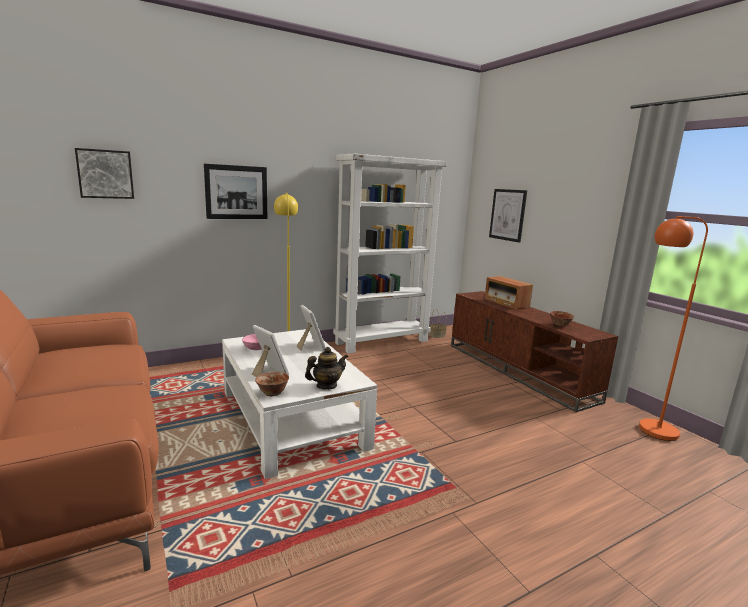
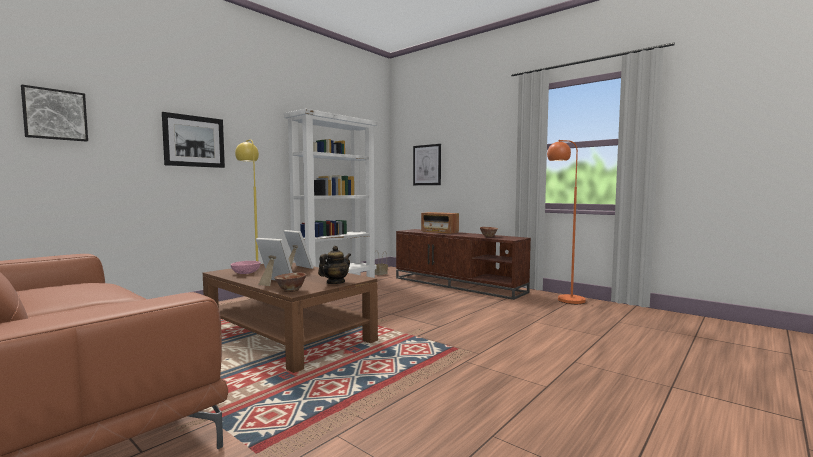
camera: 20 degrees left, 10 degrees down
white coffee table [222,329,377,479] -> brown coffee table [203,263,378,373]

